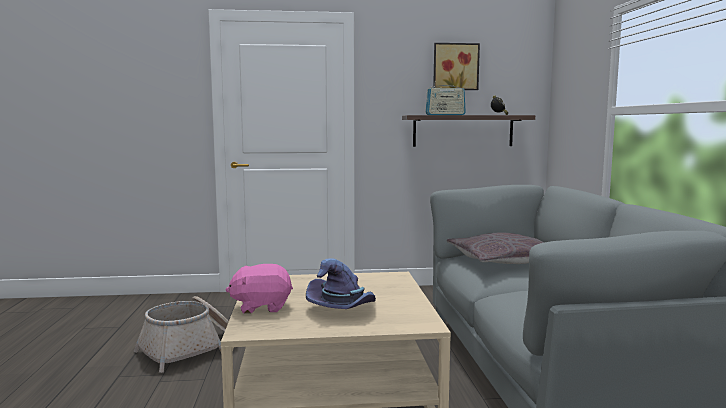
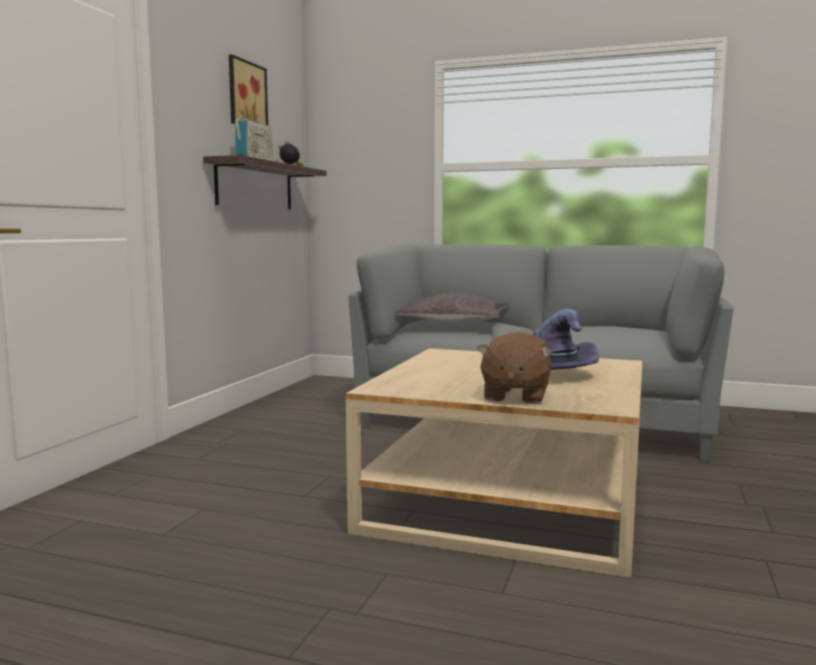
camera: 65 degrees left, 0 degrees up
basket [134,296,229,373] -> none
pink plush toy [226,264,293,314] -> brown plush toy [477,332,553,404]

